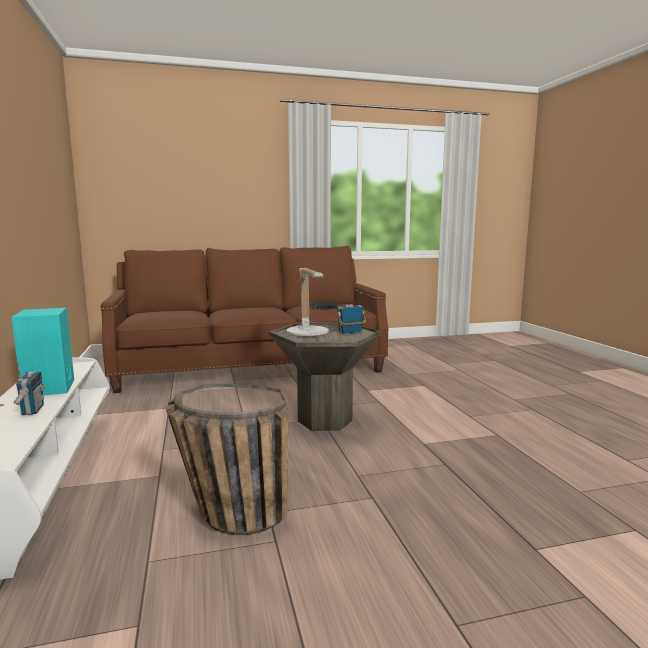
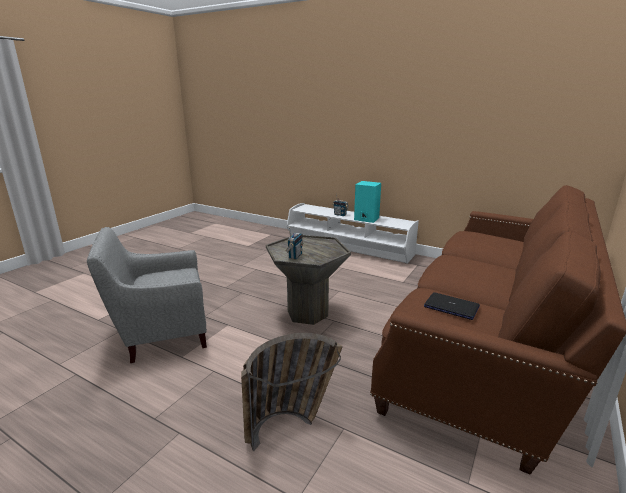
camera: 135 degrees right, 10 degrees up
basket [166,384,288,535] -> basket moved to [241,333,343,451]
table lamp [287,268,329,336] -> none
none -> grey armchair [87,227,207,363]

